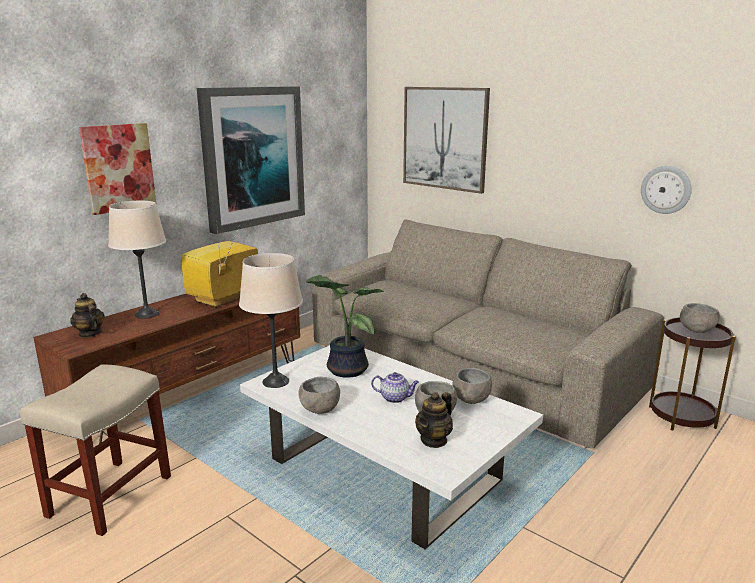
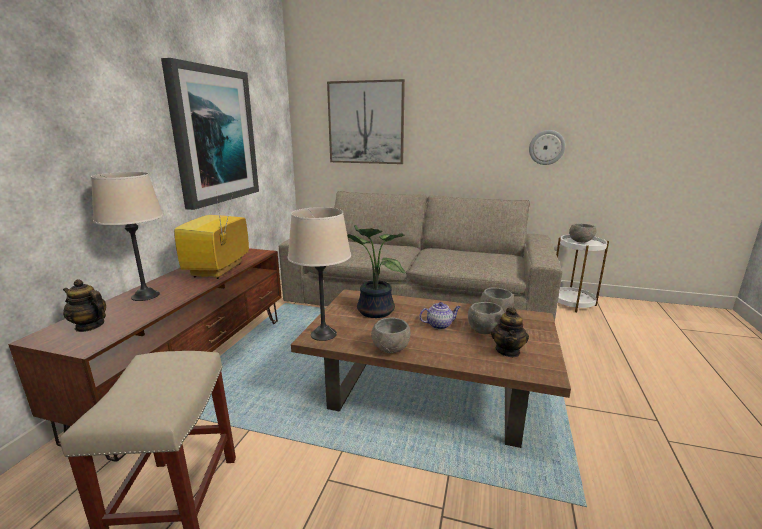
camera: 25 degrees left, 0 degrees up
picture [79,123,157,215] -> none
white coffee table [240,345,543,550] -> brown coffee table [291,289,571,448]
brown side table [649,317,736,431] -> white side table [556,235,609,312]

